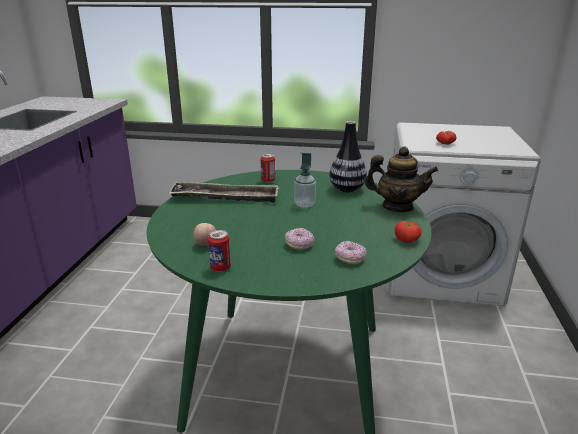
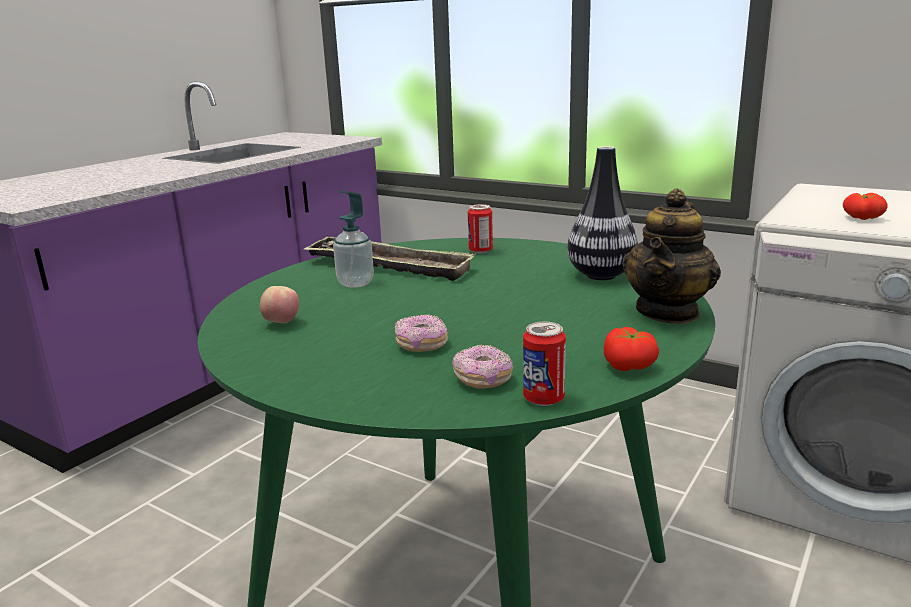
camera: 25 degrees right, 5 degrees down
can [208,230,231,272] -> can moved to [523,322,566,406]
soap dispenser [294,153,316,208] -> soap dispenser moved to [333,191,374,287]
teapot [365,146,439,212] -> teapot turned 75 degrees clockwise [623,188,721,324]

